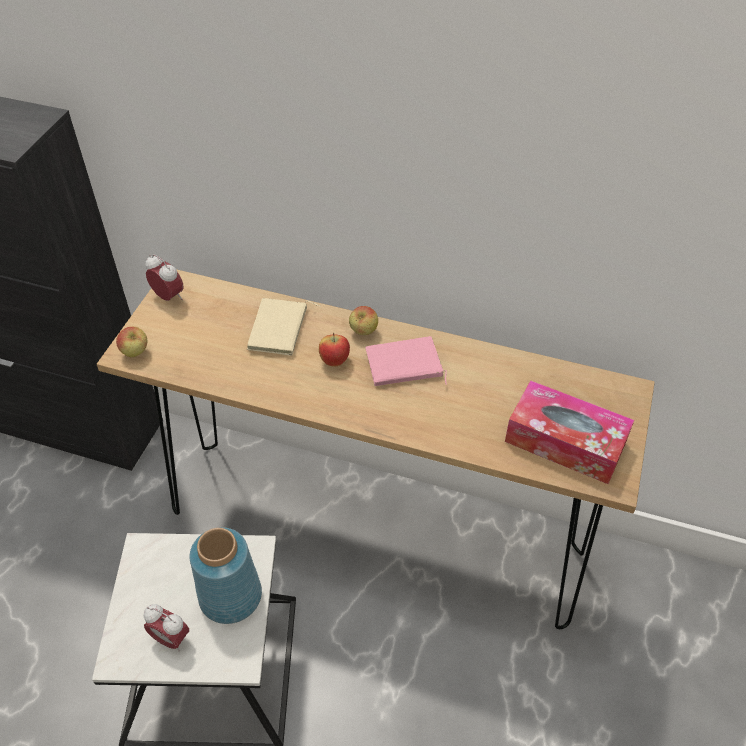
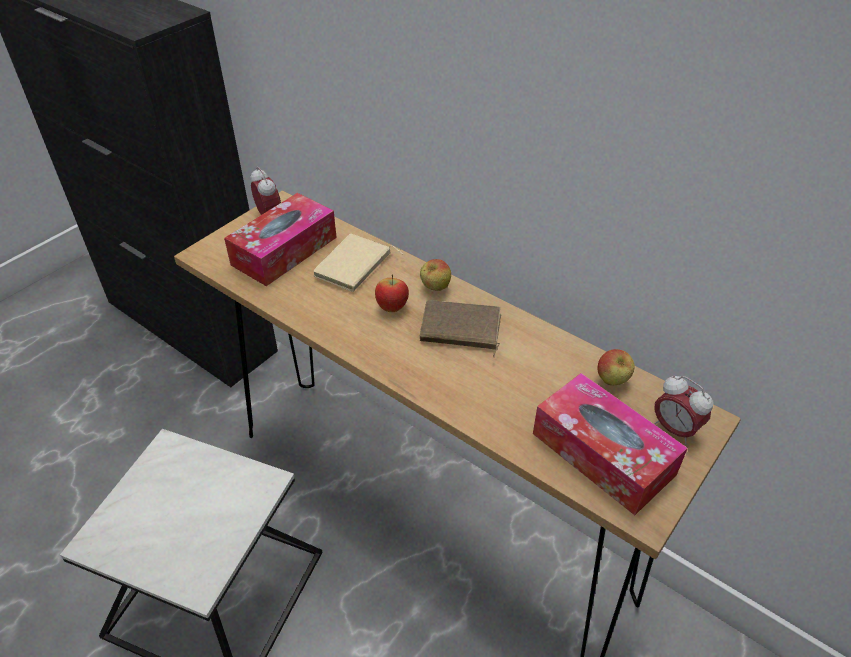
camera: 20 degrees right, 5 degrees down
apple [116,327,147,358] -> apple moved to [597,349,635,385]
alarm clock [144,604,189,652] -> alarm clock moved to [654,375,713,445]
blue vase [190,527,262,624] -> none
pink book [365,336,447,386] -> brown book [420,300,501,358]
none -> tissue box [224,193,337,286]

